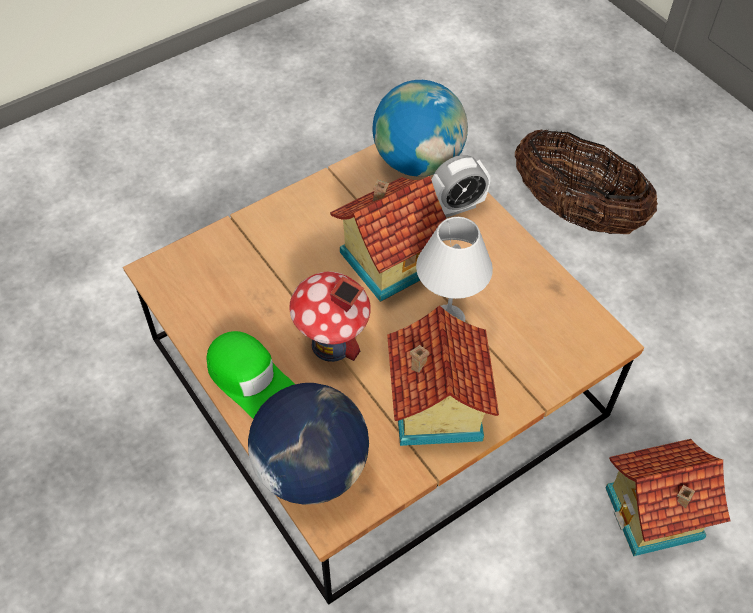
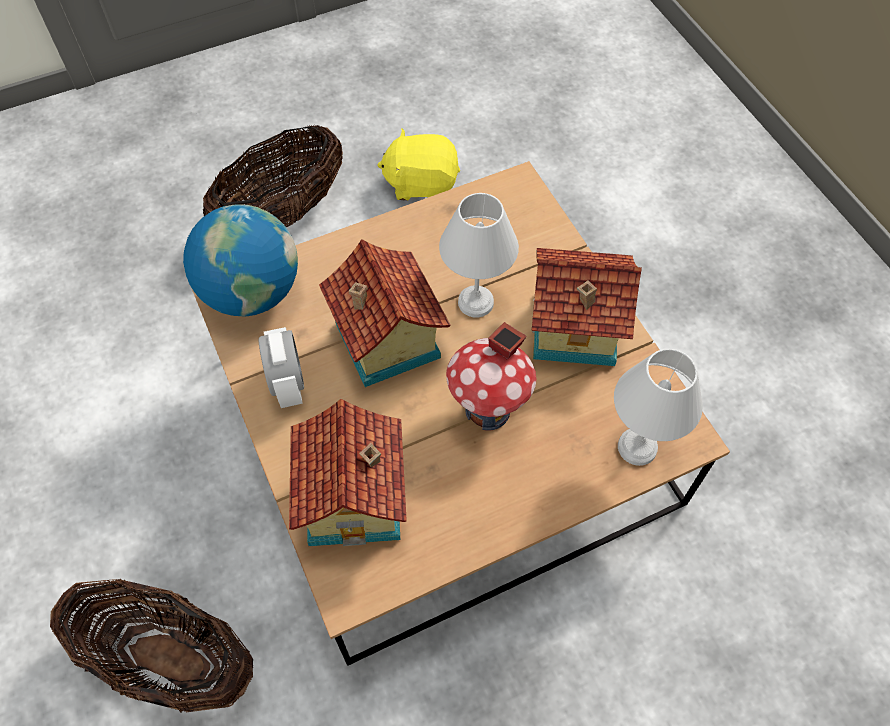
camera: 80 degrees left, 5 degrees up
green cap [207,331,295,419] -> none
globe [248,383,369,505] -> white table lamp [614,349,703,466]
alarm clock [431,155,490,218] -> alarm clock moved to [259,327,304,408]
toy house [605,439,730,556] -> toy house moved to [289,399,407,546]
none -> basket [50,579,253,712]
none -> yellow plush toy [377,128,460,201]

